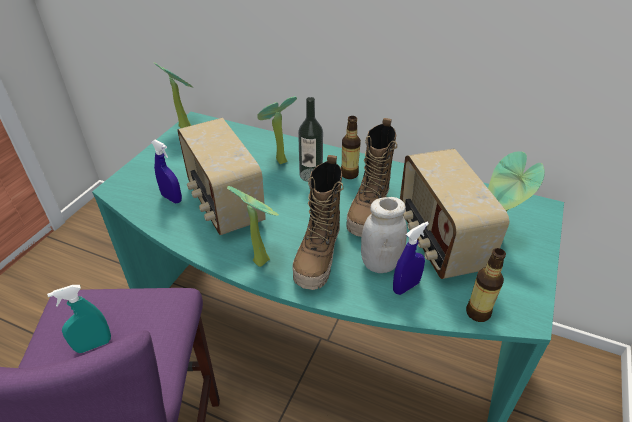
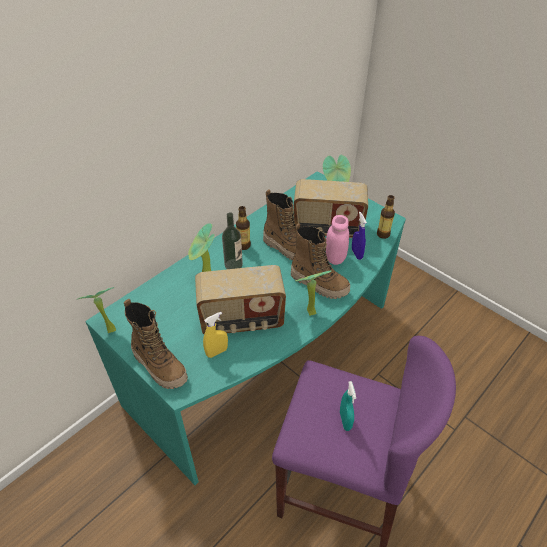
camera: 70 degrees left, 5 degrees up
blue spray bottle [151,140,182,203] -> yellow spray bottle [203,312,228,358]
white jar [361,197,407,273] -> pink jar [326,215,349,265]
none -> boot [124,299,188,389]

